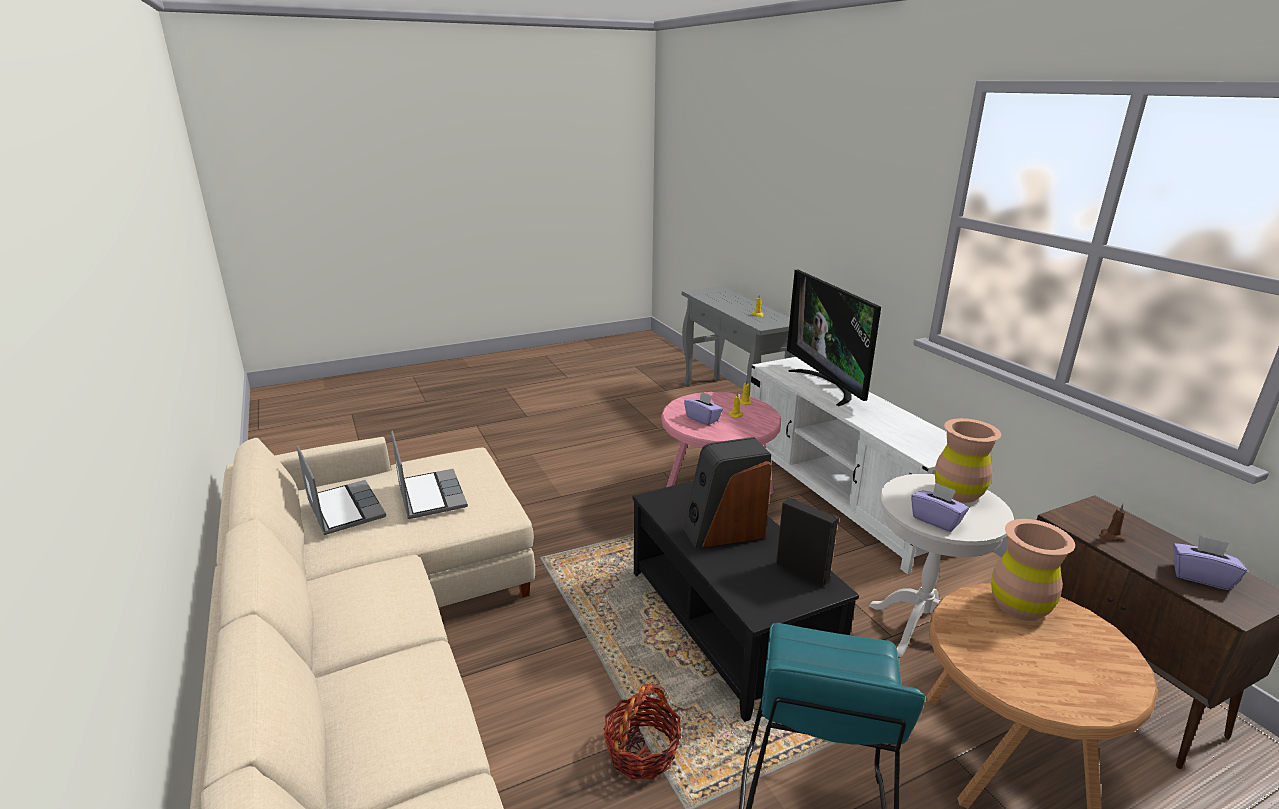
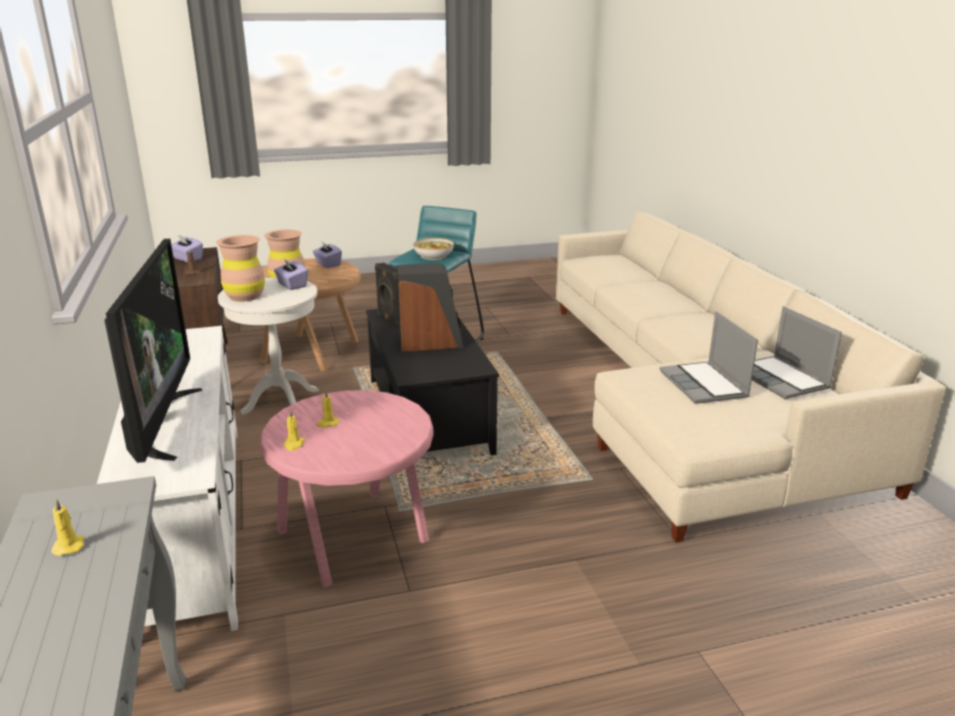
camera: 170 degrees left, 0 degrees up
basket [604,684,681,780] -> none
purple tissue box [684,391,723,425] -> purple tissue box moved to [313,241,342,268]
none -> bowl [413,238,454,260]

